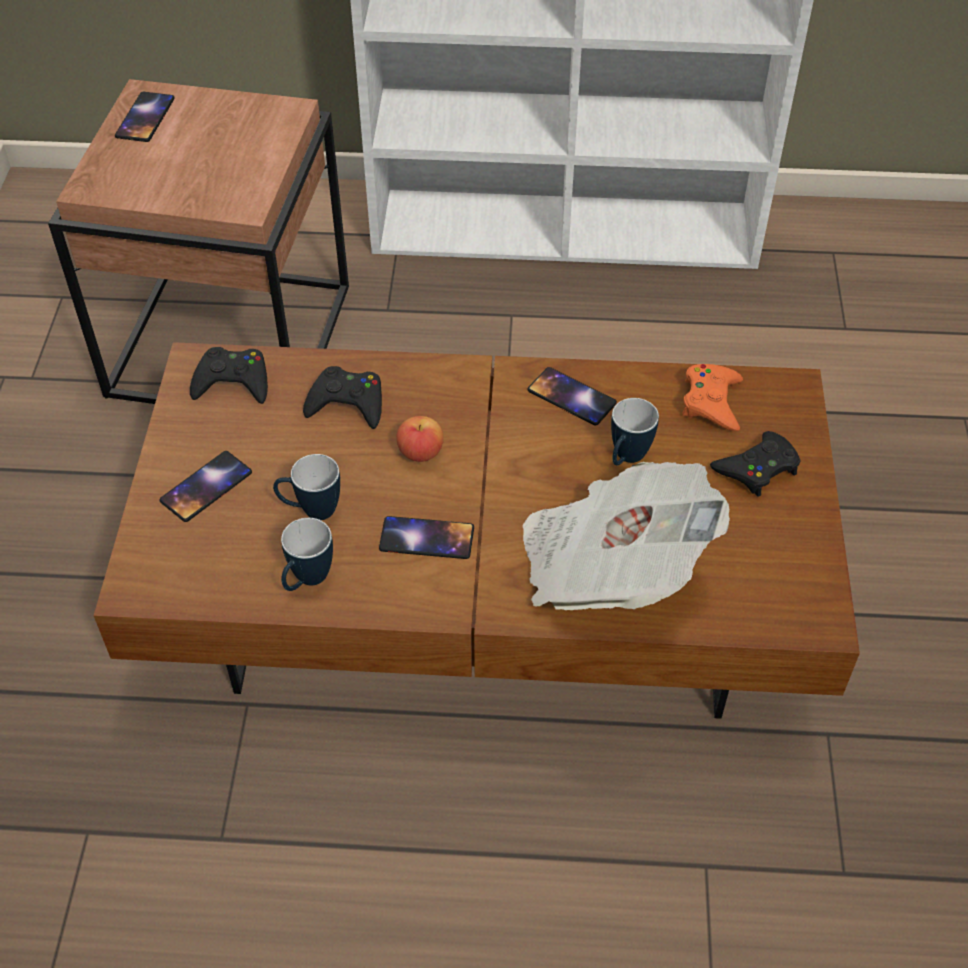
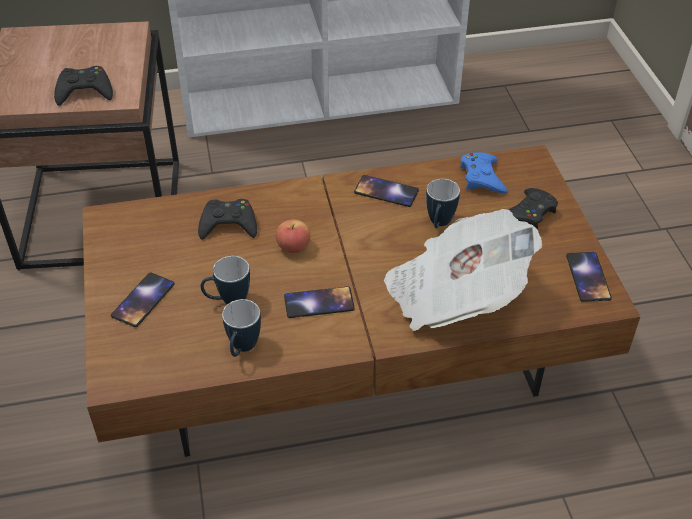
camera: 15 degrees left, 5 degrees down
phone [115,92,175,142] -> phone moved to [566,252,612,302]
black game controller [190,347,268,404] -> black game controller moved to [54,66,113,106]
orange game controller [682,364,743,431] -> blue game controller [460,152,508,193]

